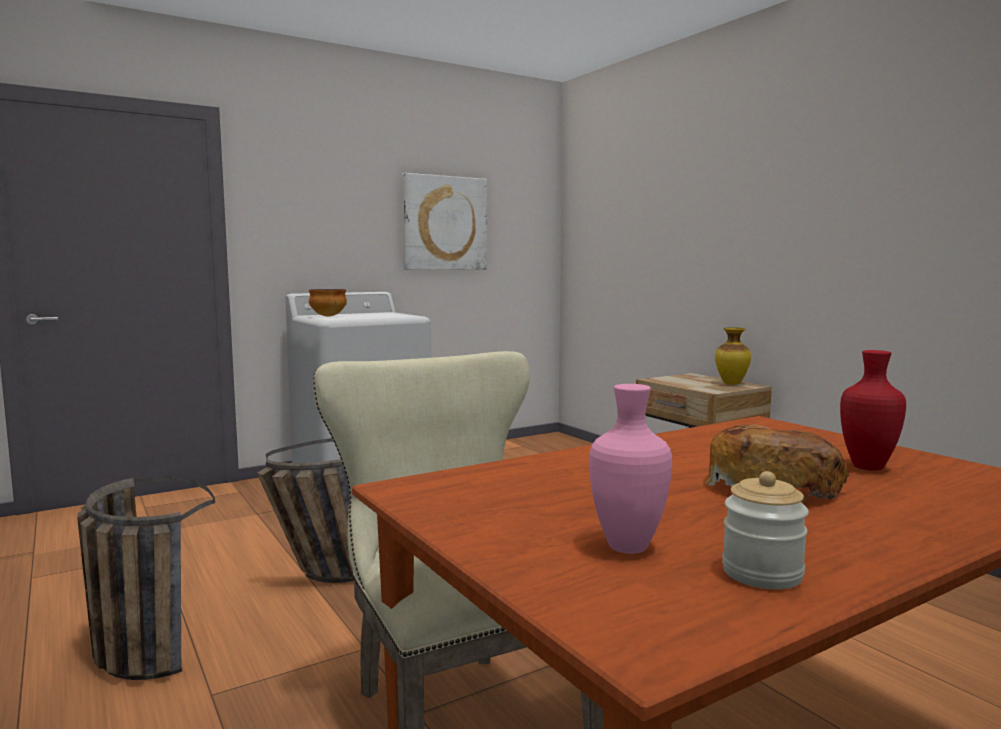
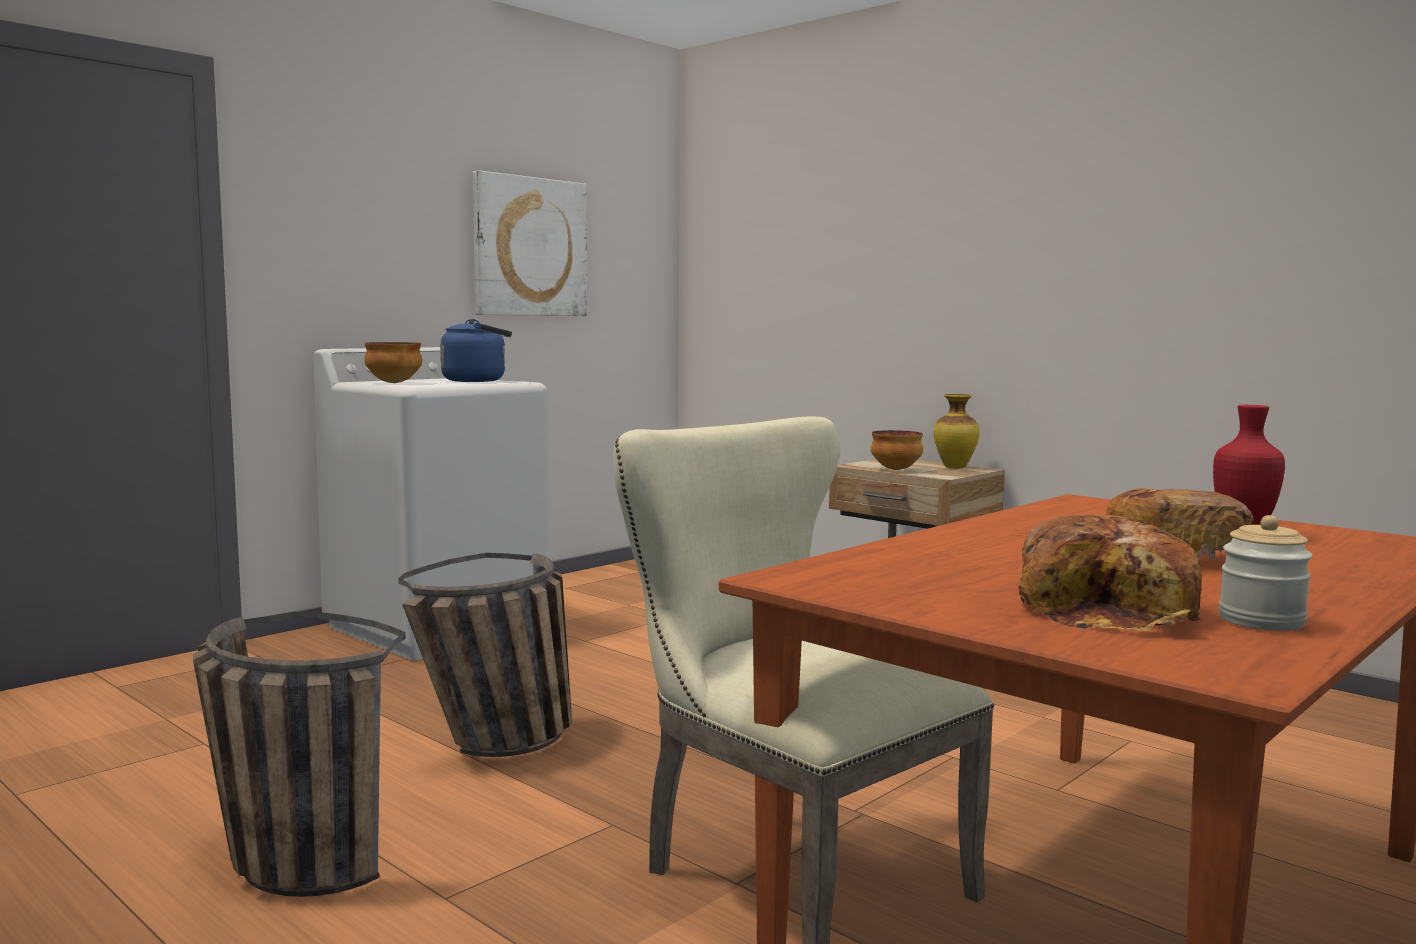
camera: 15 degrees left, 0 degrees up
pink vase [589,384,672,554] -> bread [1018,515,1202,631]
none -> blue kettle [440,319,512,382]
none -> bowl [871,430,923,470]

